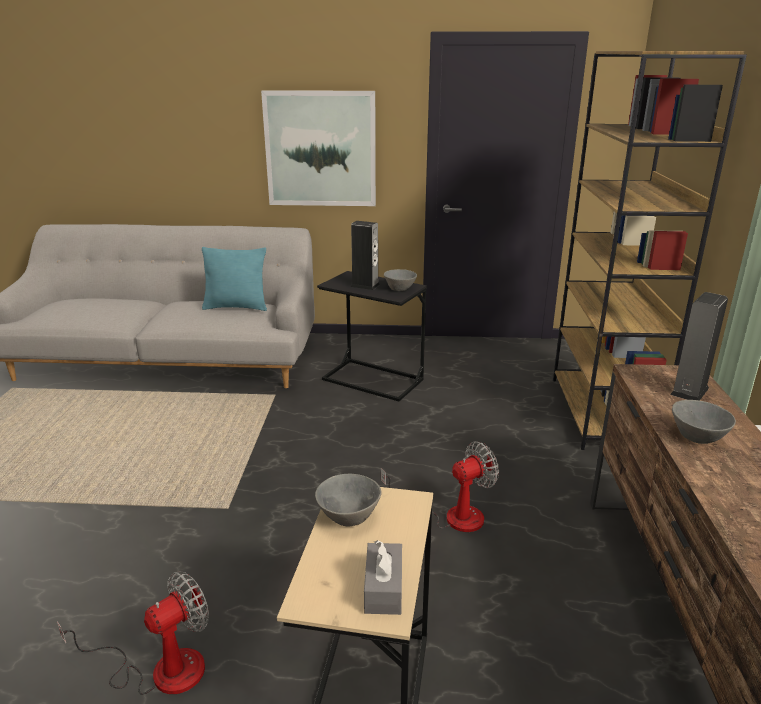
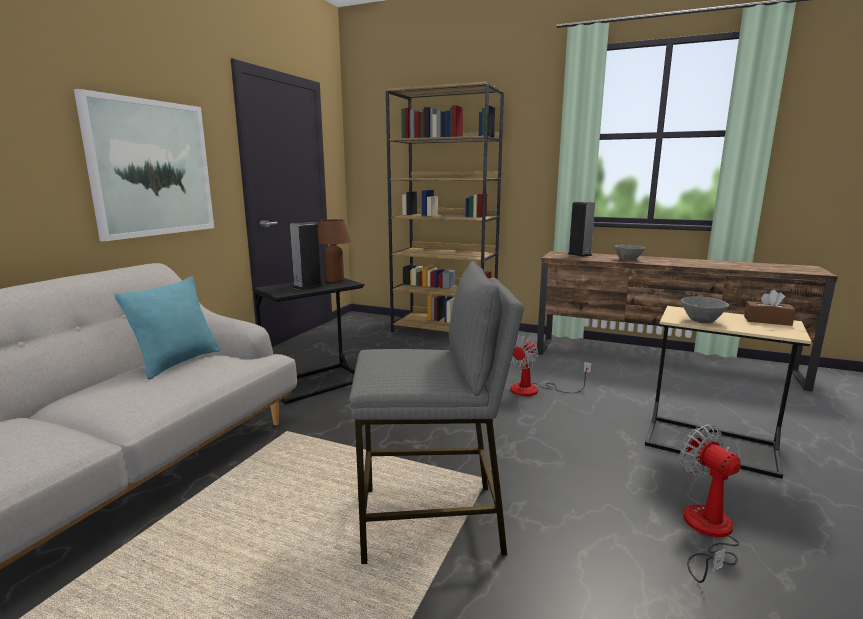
camera: 70 degrees left, 10 degrees down
grey tissue box [364,540,402,615] -> brown tissue box [744,290,796,326]
fan [381,441,499,532] -> fan turned 135 degrees counterclockwise [510,335,592,396]
grey bowl [384,269,417,291] -> brown table lamp [318,219,351,283]
none -> grey stool [349,261,524,564]

